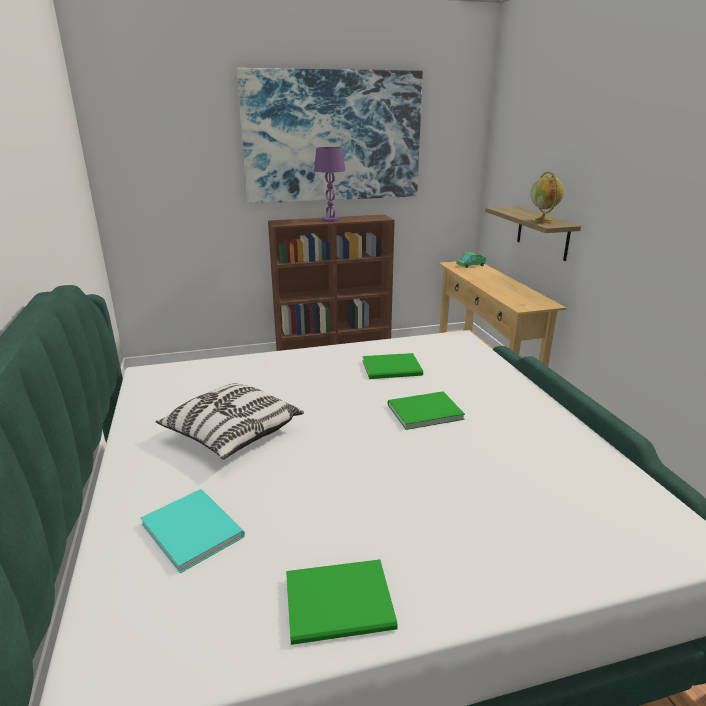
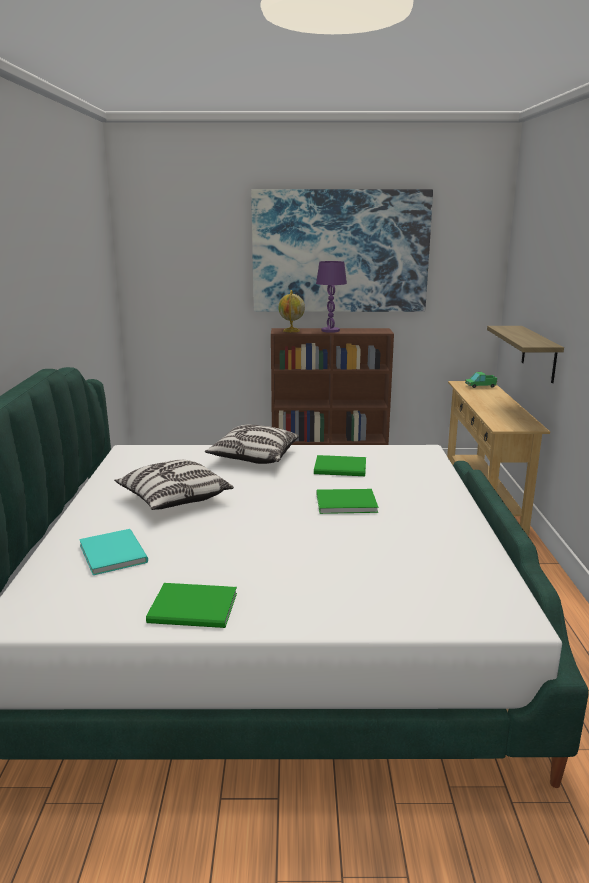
camera: 15 degrees right, 5 degrees down
globe [530,171,564,223] -> globe moved to [278,290,305,332]
none -> pillow [205,425,299,464]

